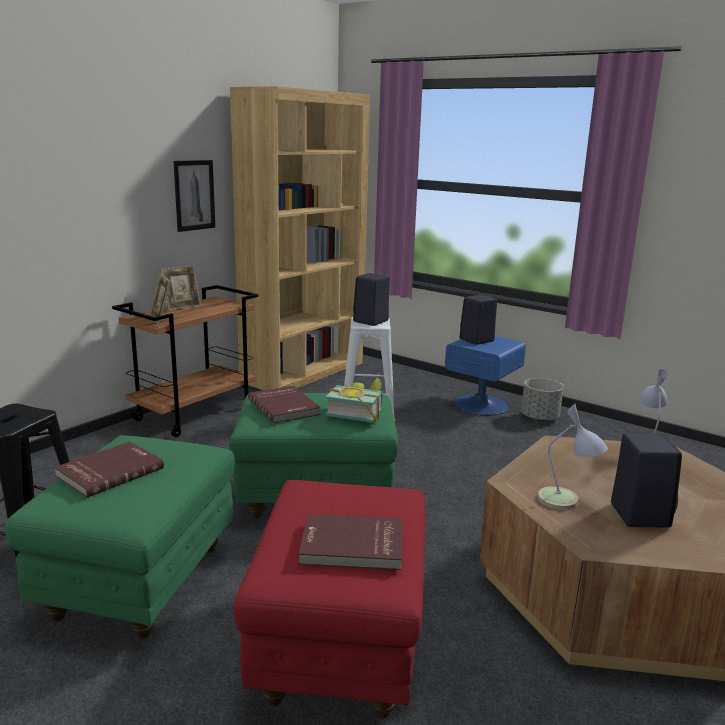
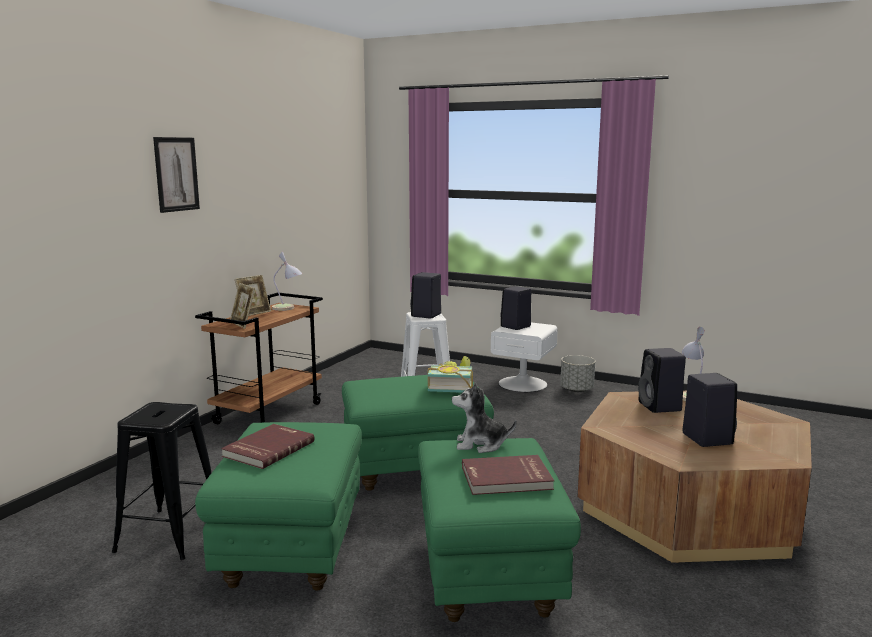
camera: 10 degrees left, 5 degrees down
picture [173,160,215,232] -> picture moved to [153,137,200,213]
brown bookcase [230,86,370,390] -> none
red ottoman [234,480,426,718] -> green ottoman [418,438,581,622]
red book [248,386,321,423] -> none
blue nightstand [445,336,526,415] -> white nightstand [491,322,558,392]
table lamp [537,404,608,510] -> table lamp moved to [272,251,302,311]
none -> plush toy [452,382,516,453]
none -> black speaker [638,348,686,413]

